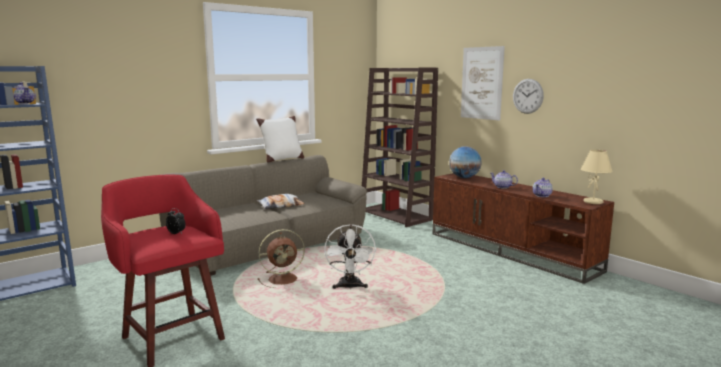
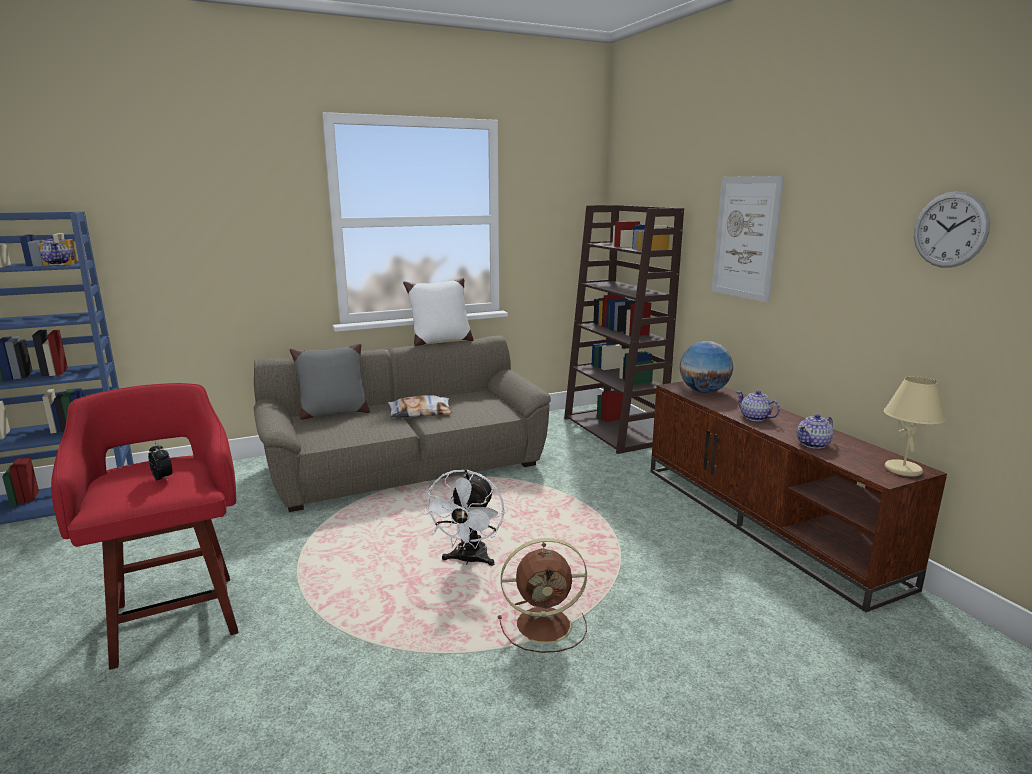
camera: 15 degrees right, 5 degrees up
brown fan [258,229,305,288] -> brown fan moved to [498,538,587,653]
wall clock [513,79,544,114] -> wall clock moved to [914,191,990,268]
none -> grey pillow [290,343,370,420]

